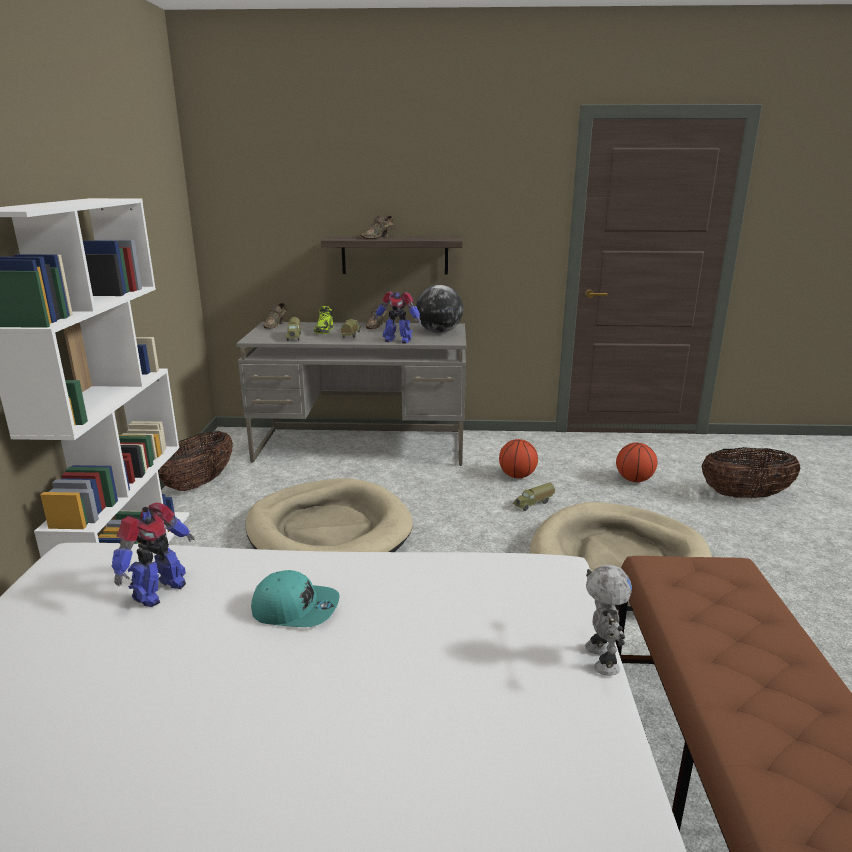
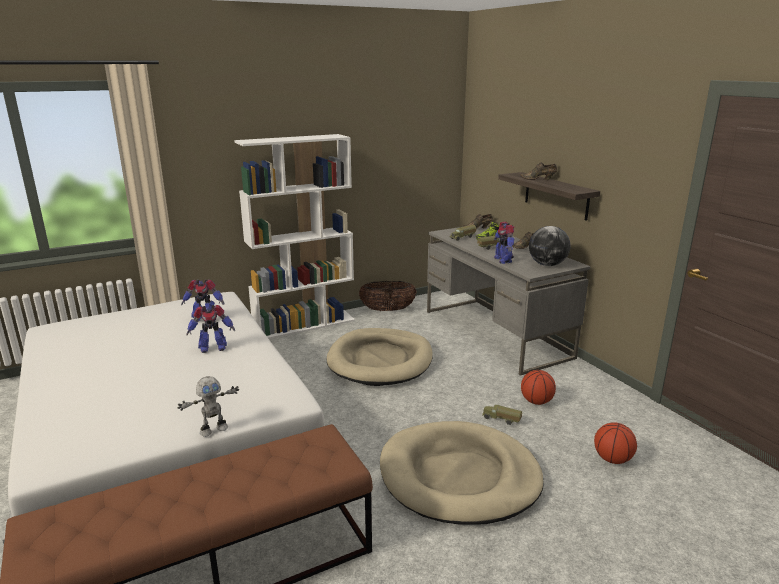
camera: 60 degrees right, 0 degrees up
turquoise cap [251,570,340,627] -> toy robot [187,305,235,353]
basket [702,447,800,498] -> none

